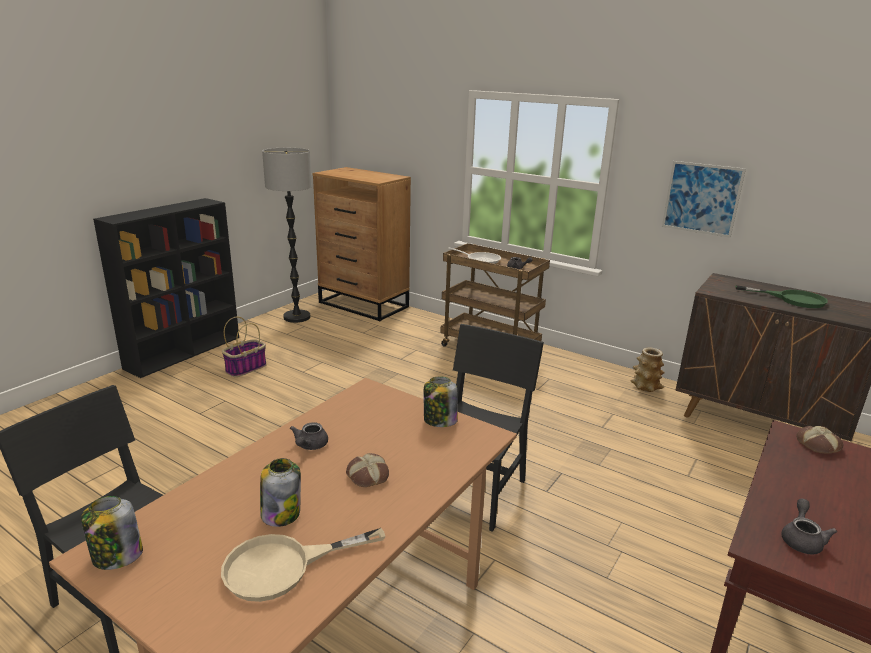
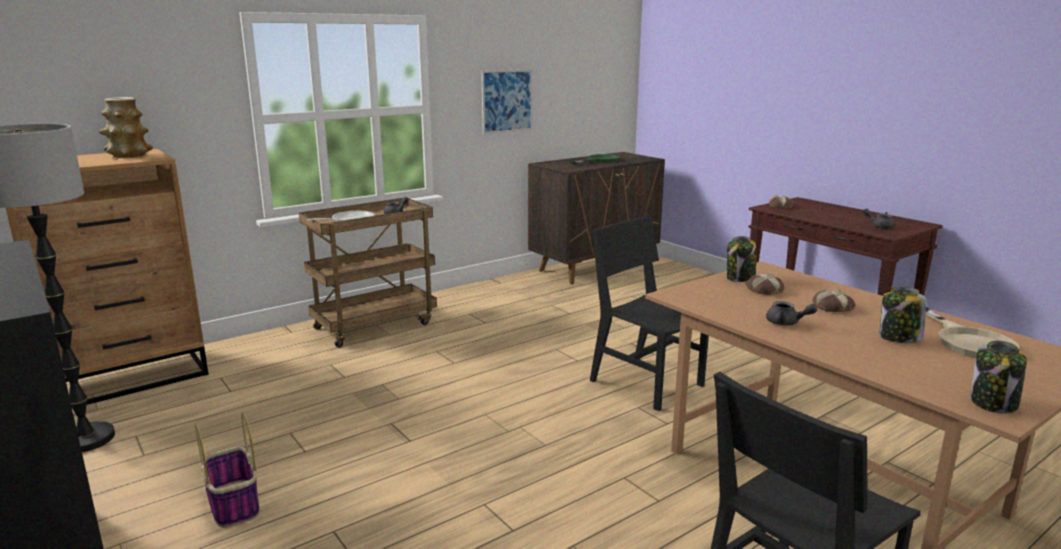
camera: 70 degrees left, 5 degrees down
vase [631,348,664,392] -> vase moved to [99,97,153,158]
none -> bread [746,273,784,295]

